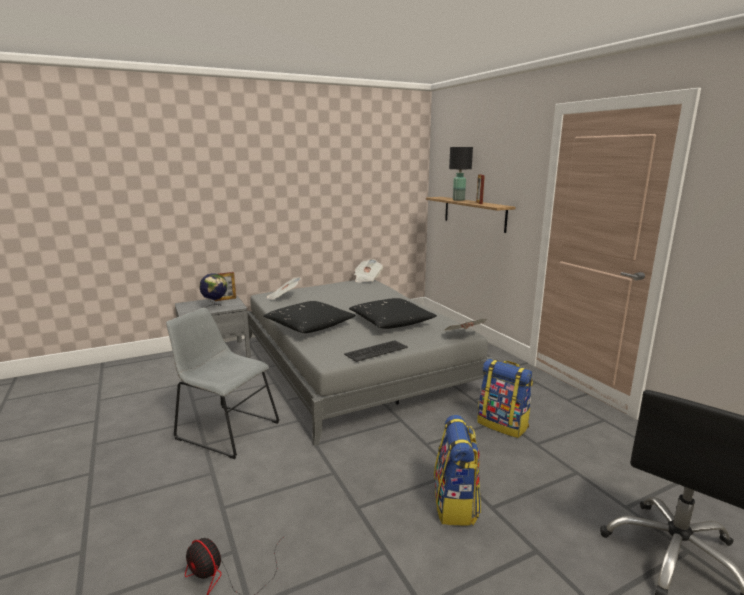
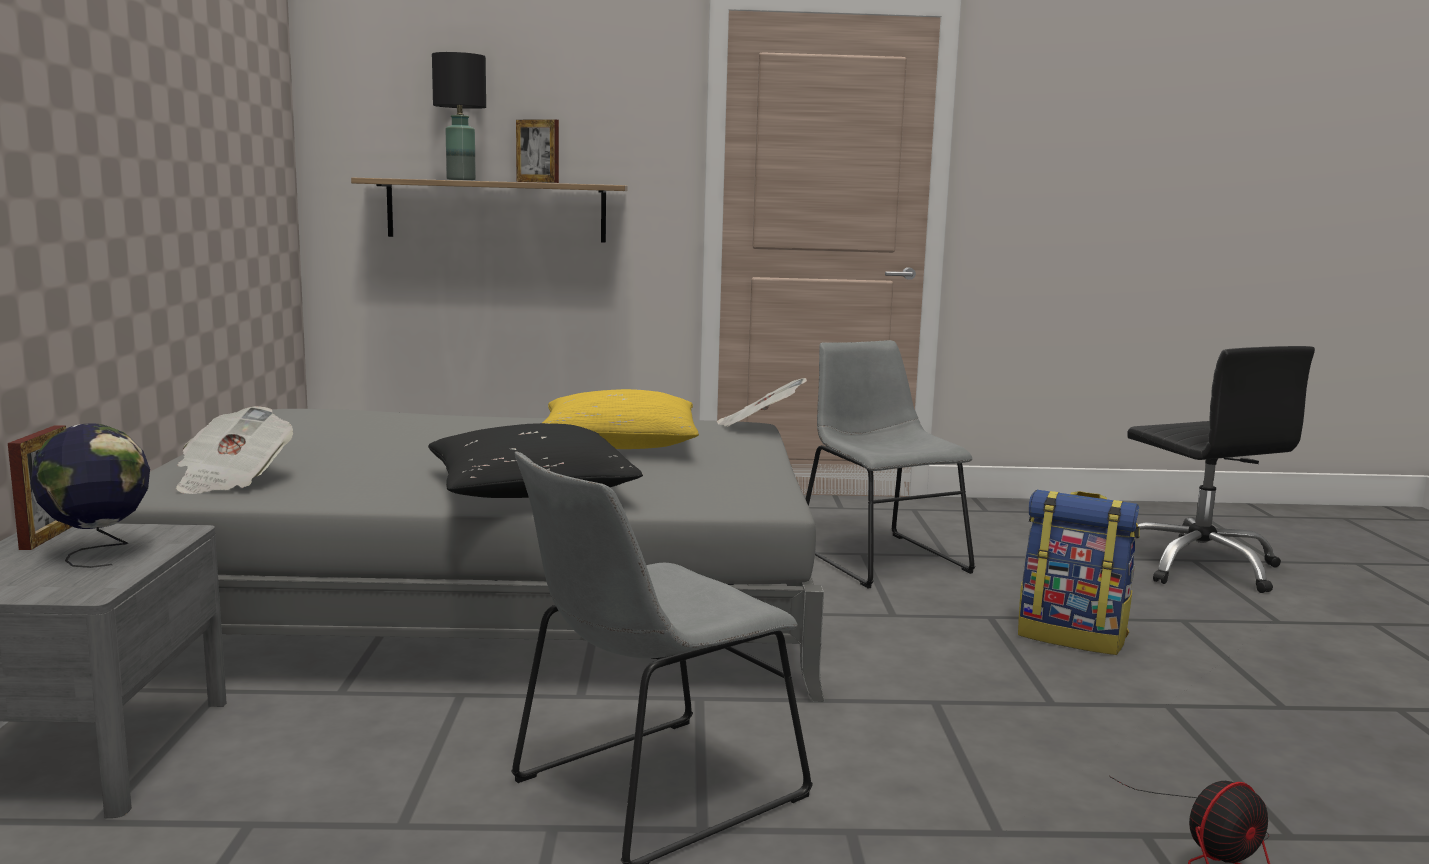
camera: 65 degrees left, 5 degrees down
keyboard [344,340,408,362] -> none
black pillow [349,298,437,329] -> yellow pillow [542,389,699,449]
newspaper [354,259,383,283] -> none
backpack [477,359,533,438] -> grey chair [805,340,975,589]

